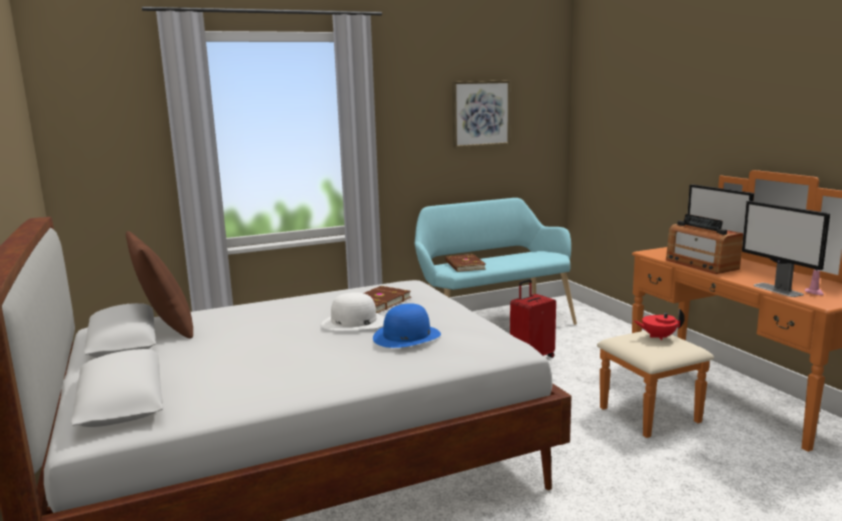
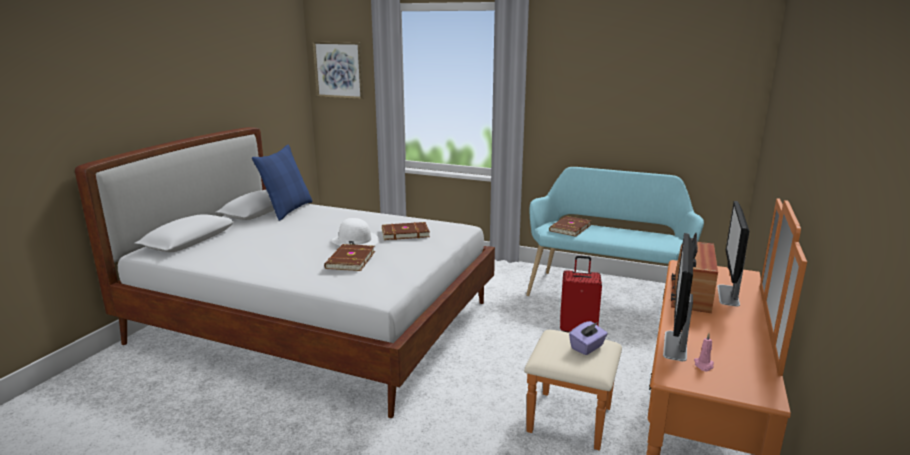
camera: 45 degrees right, 5 degrees up
brown pillow [126,231,193,339] -> blue pillow [252,144,313,221]
blue hat [373,303,441,348] -> brown book [324,244,375,271]
picture [452,80,511,148] -> picture moved to [313,42,364,99]
red teapot [634,309,685,340] -> purple tissue box [569,321,608,355]

